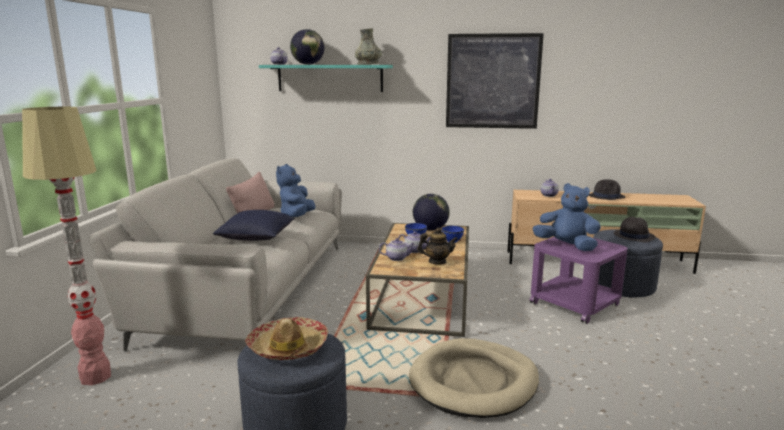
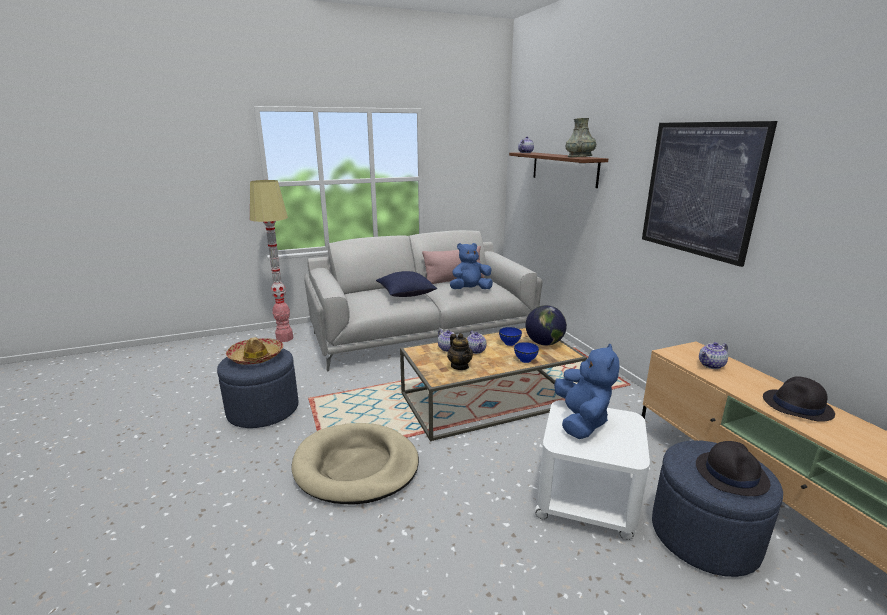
camera: 60 degrees right, 5 degrees up
turquoise shelf [259,65,393,92] -> brown shelf [509,152,608,188]
globe [290,29,325,65] -> none
purple side table [530,237,628,324] -> white side table [535,400,650,540]

